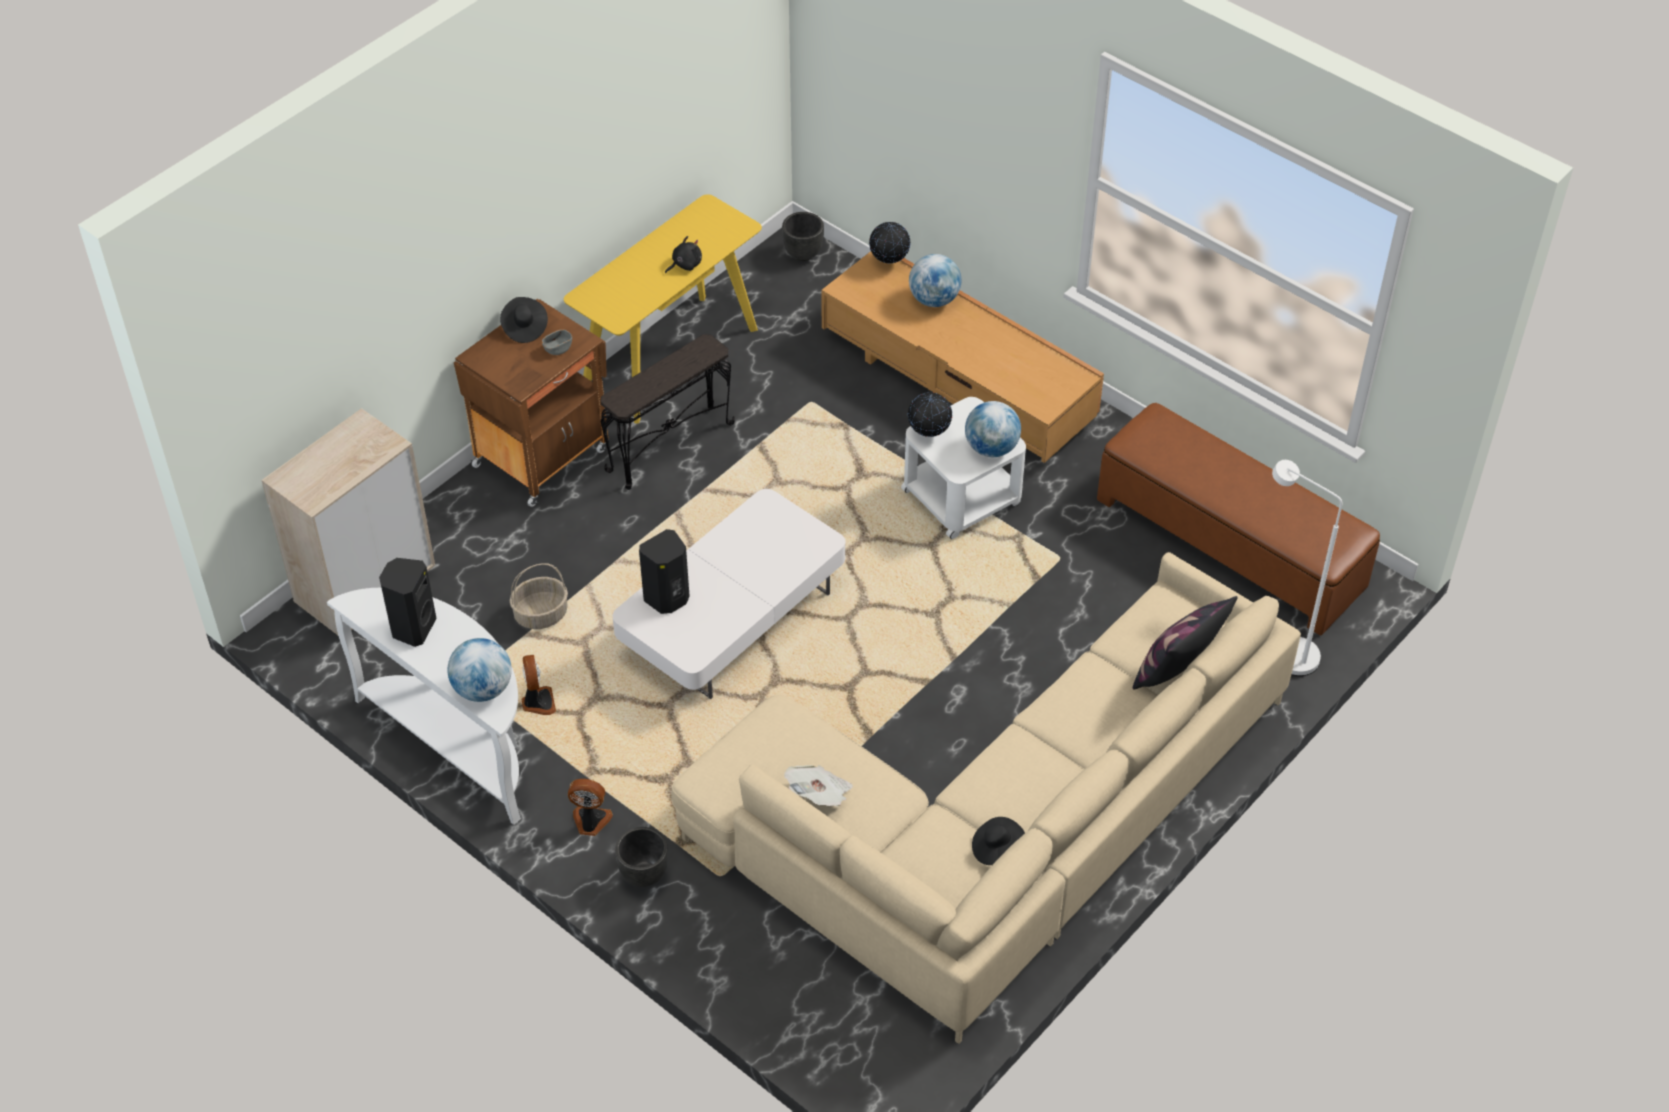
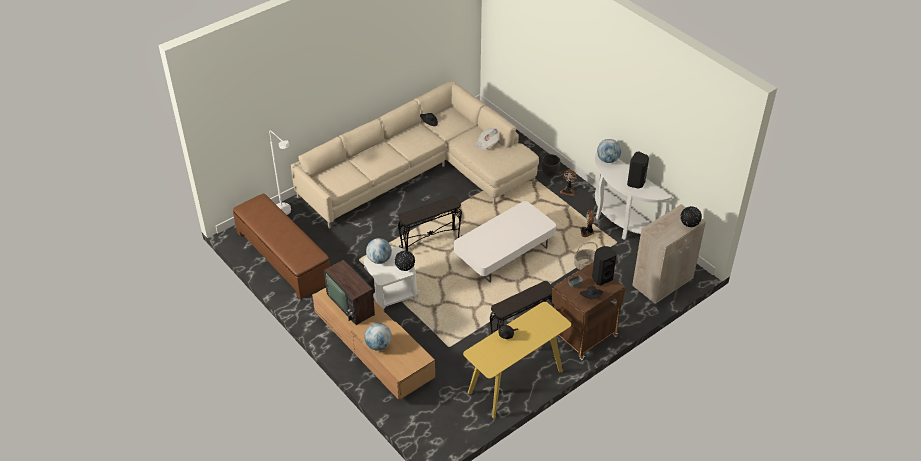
camera: 170 degrees left, 5 degrees down
black speaker [639,529,690,614] -> black speaker moved to [592,246,617,286]
black planter [782,212,824,261] -> none
globe [869,222,910,263] -> globe moved to [680,206,702,227]
pillow [1133,596,1238,690] -> none
none -> television [324,260,375,325]
none -> black side table [398,196,462,251]

